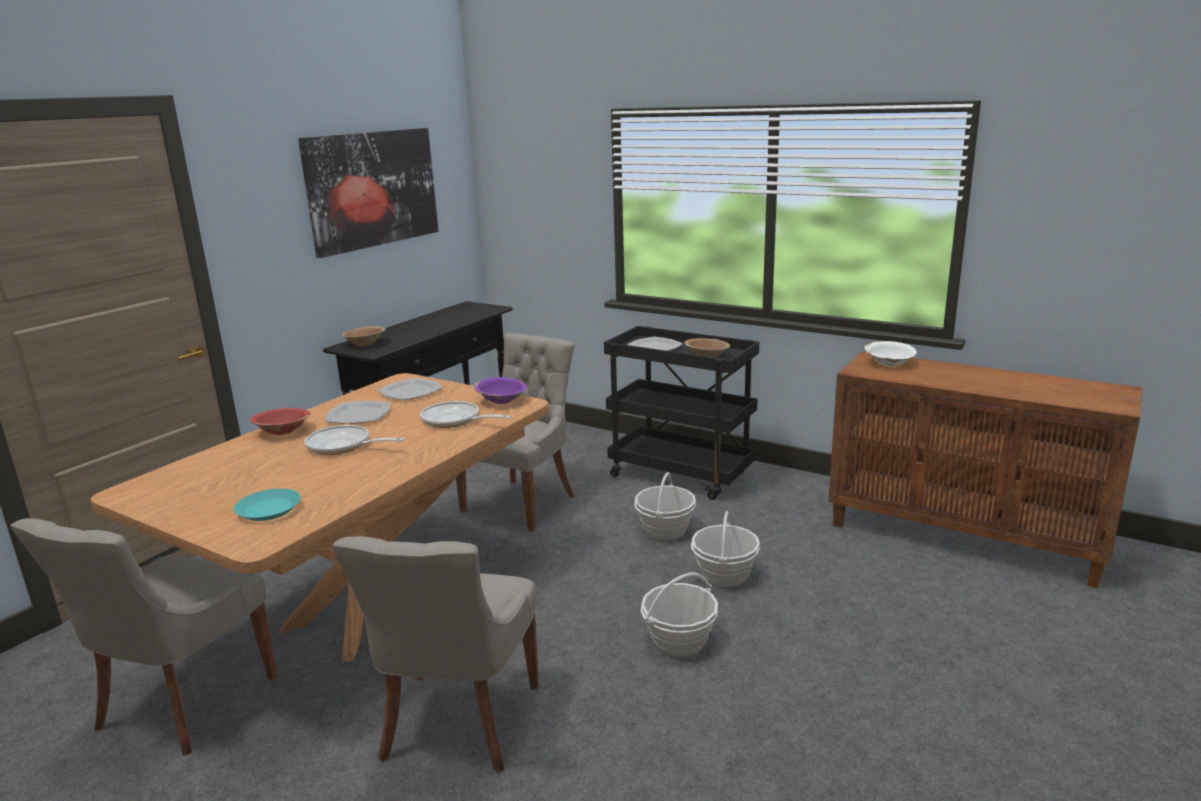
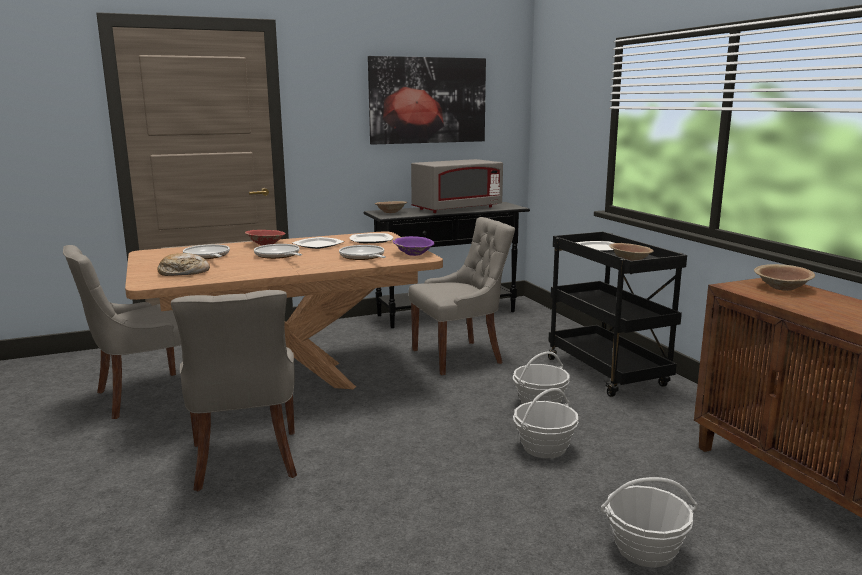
camera: 35 degrees right, 5 degrees down
turquoise plate [234,489,301,521] -> bread [157,253,210,276]
grey chair [332,536,539,773] -> grey chair turned 60 degrees counterclockwise [171,290,297,491]
basket [641,572,718,657] -> basket moved to [601,477,698,568]
white bowl [865,341,917,367] -> brown bowl [754,264,815,291]
none -> frying pan [183,244,230,259]
none -> grey microwave [411,159,503,213]

